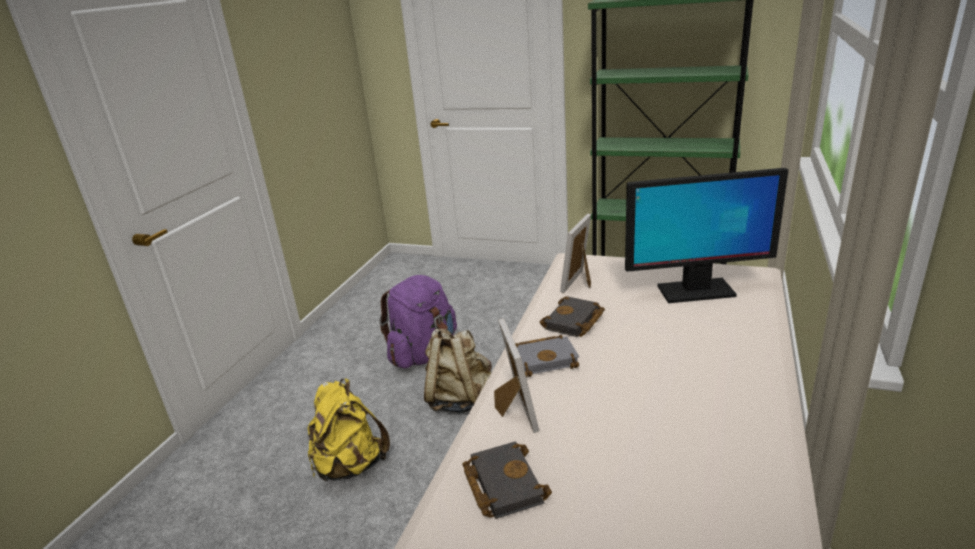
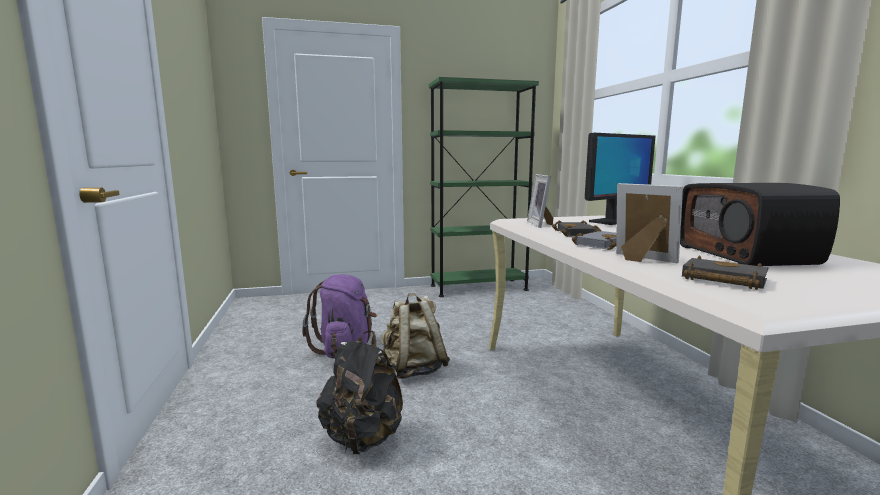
camera: 35 degrees left, 15 degrees down
yellow backpack [308,379,390,482] -> black backpack [316,330,403,454]
none -> radio [680,183,840,266]

